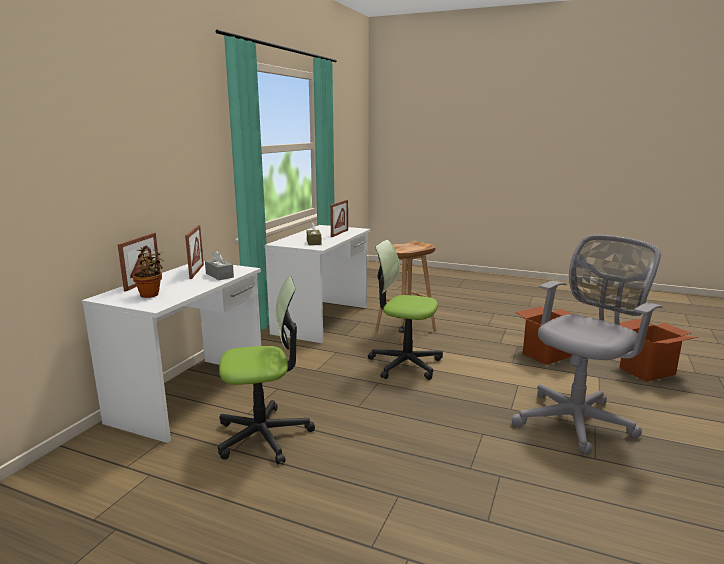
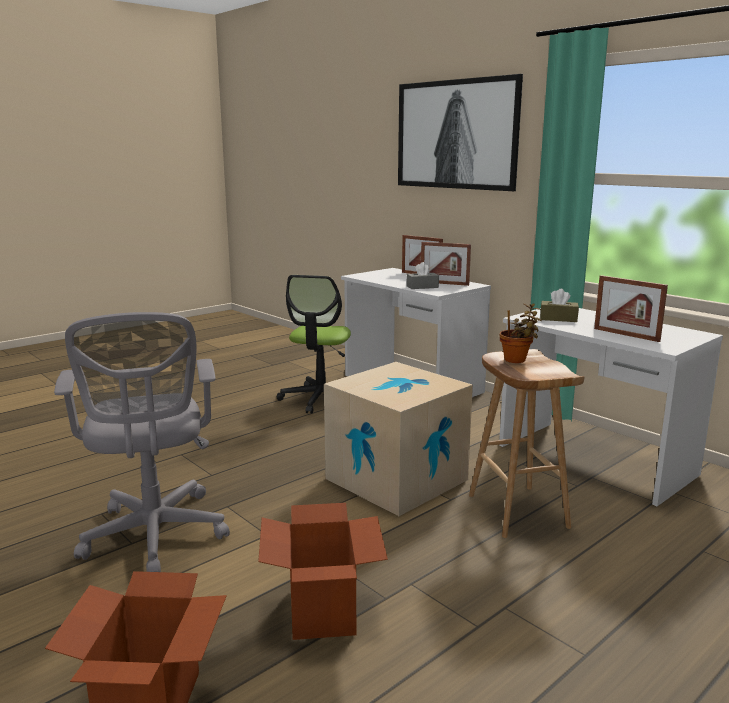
camera: 115 degrees right, 0 degrees up
potted plant [132,247,164,298] -> potted plant moved to [500,303,542,363]
office chair [368,240,443,380] -> cardboard box [324,362,473,516]
none -> picture [398,74,523,191]

